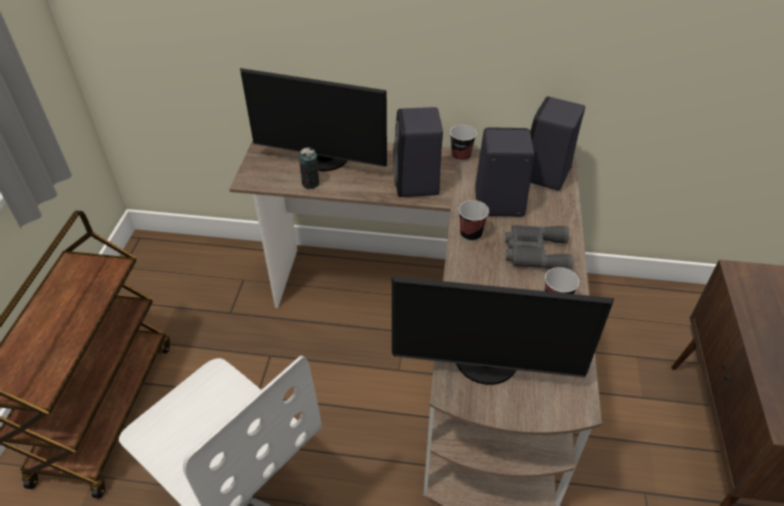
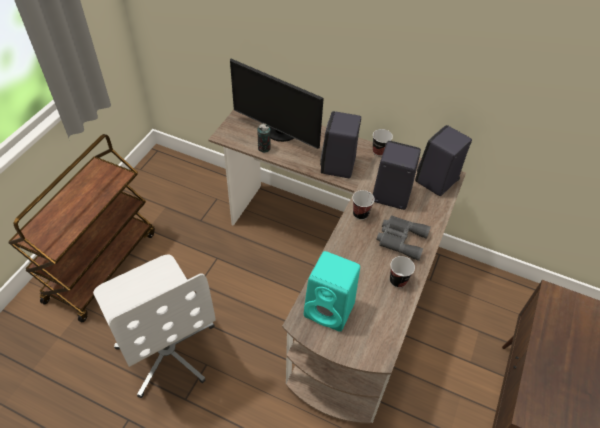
camera: 15 degrees right, 5 degrees up
monitor [392,276,614,385] -> turquoise speaker [304,251,360,332]

